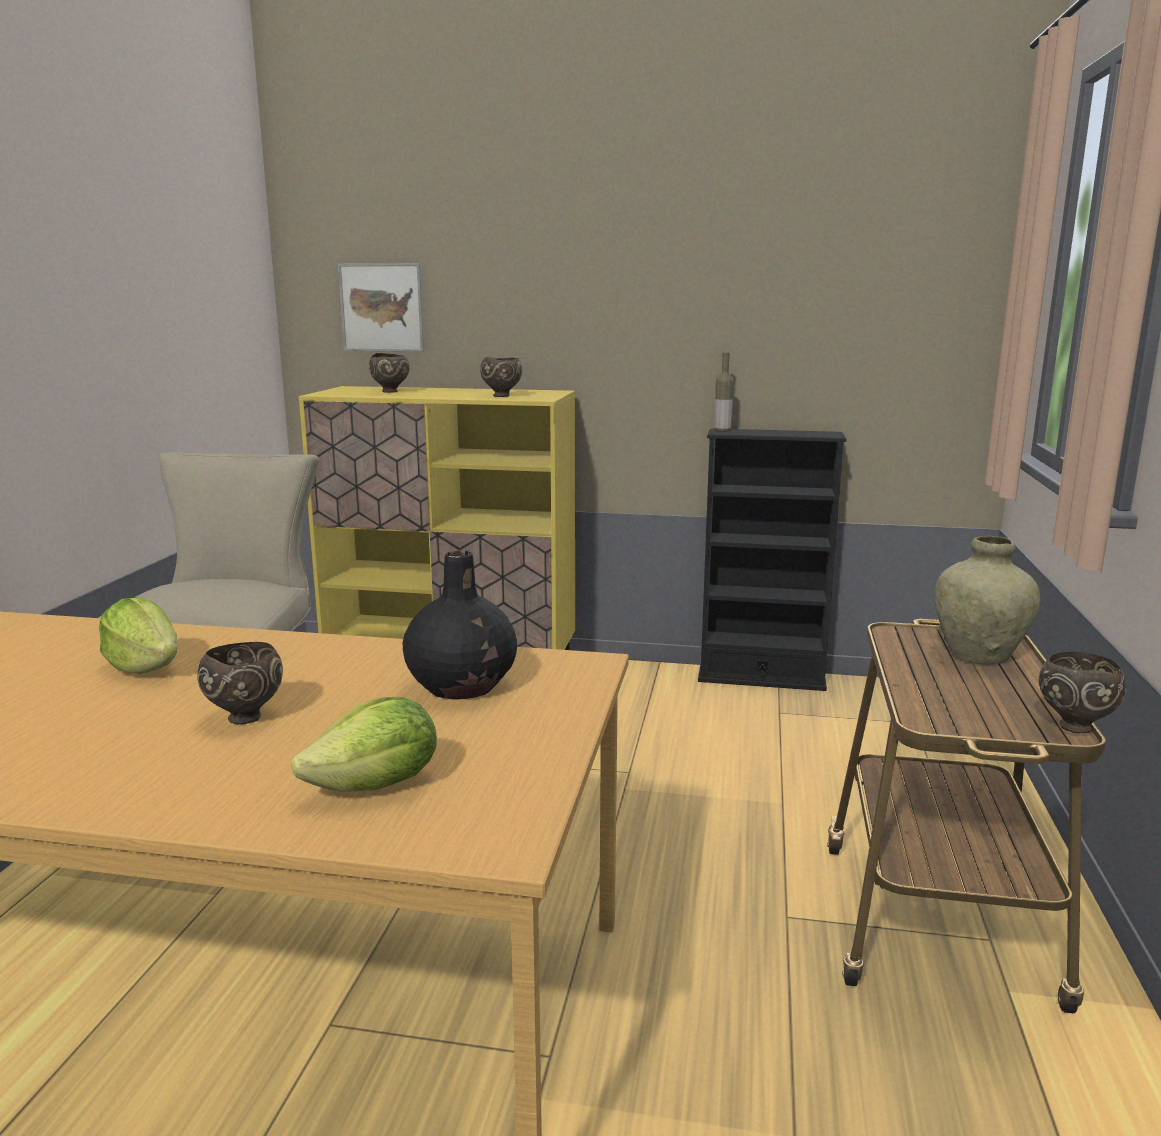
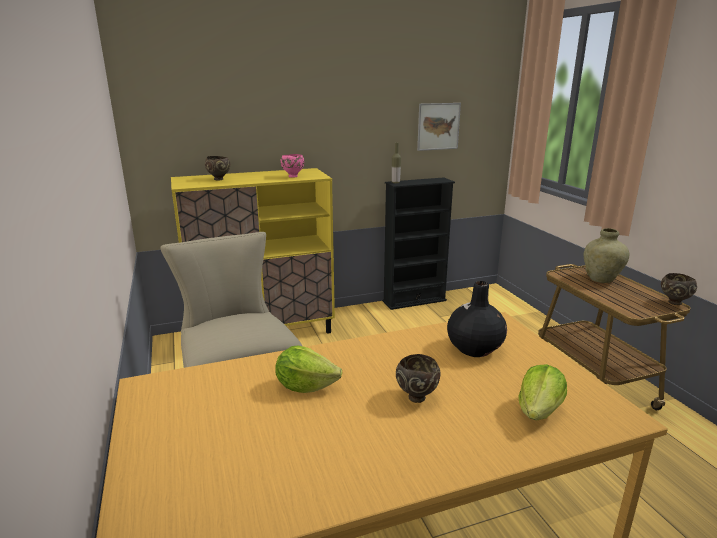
camera: 30 degrees left, 5 degrees up
picture [338,263,424,352] -> picture moved to [417,103,461,151]
brown bowl [480,357,522,397] -> pink bowl [281,154,304,178]

